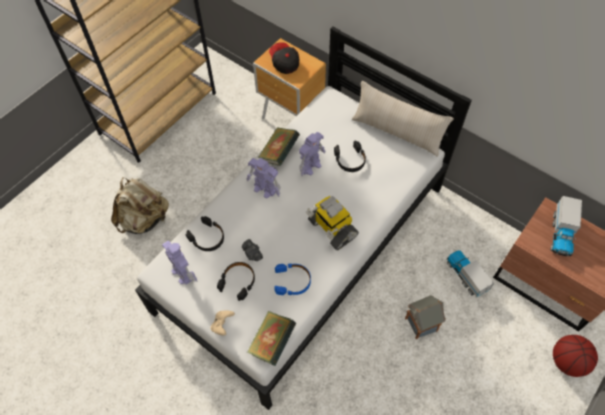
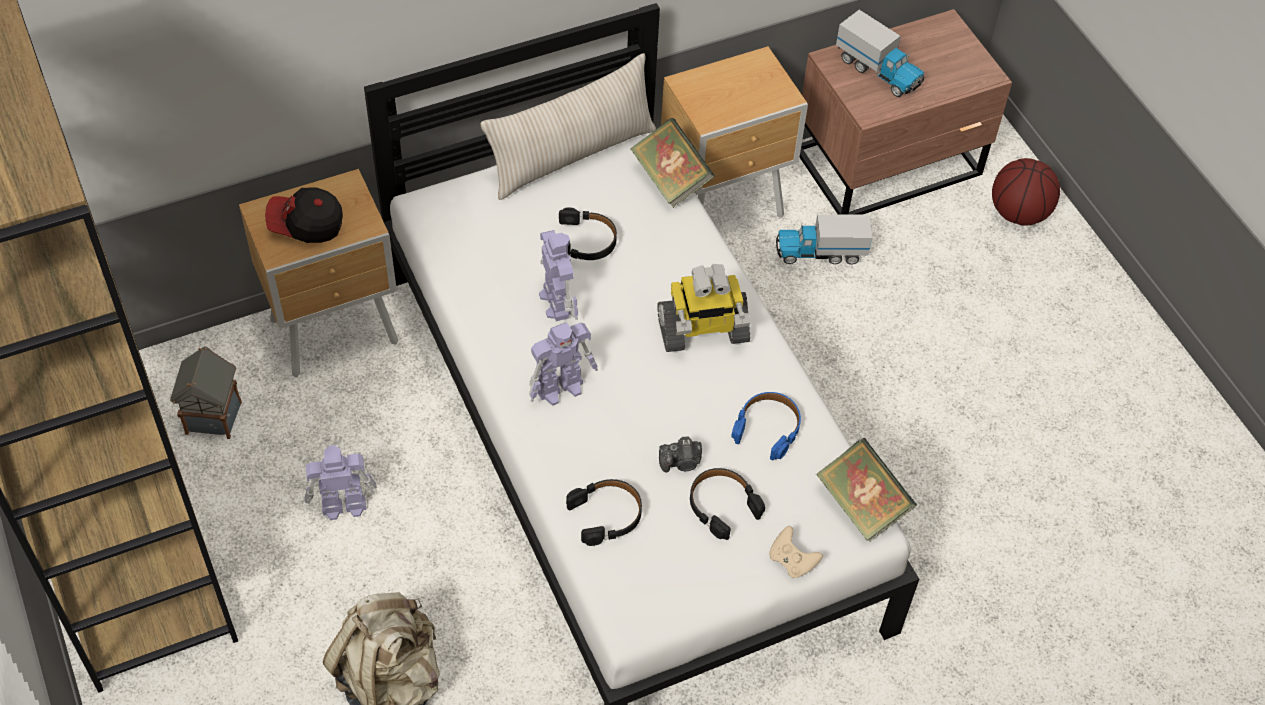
camera: 65 degrees left, 5 degrees down
toy robot [162,240,197,284] -> toy robot moved to [305,445,377,520]
book [258,127,300,166] -> book moved to [631,118,715,208]
toy house [405,295,446,339] -> toy house moved to [170,346,242,439]
none -> brown nightstand [661,46,808,218]

